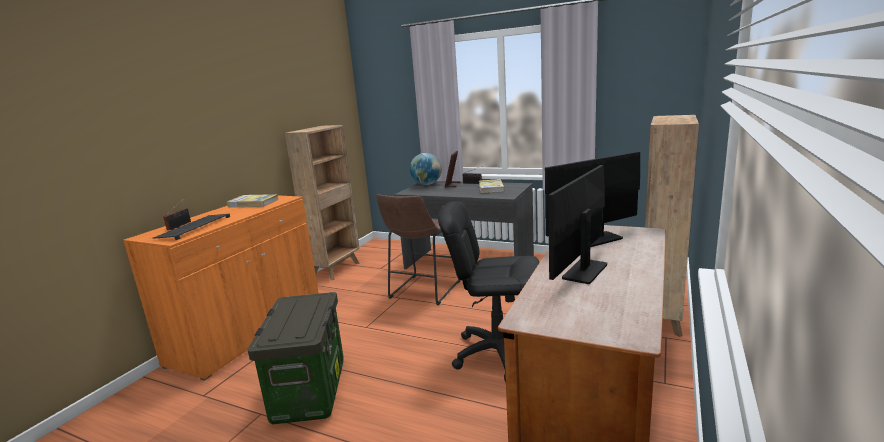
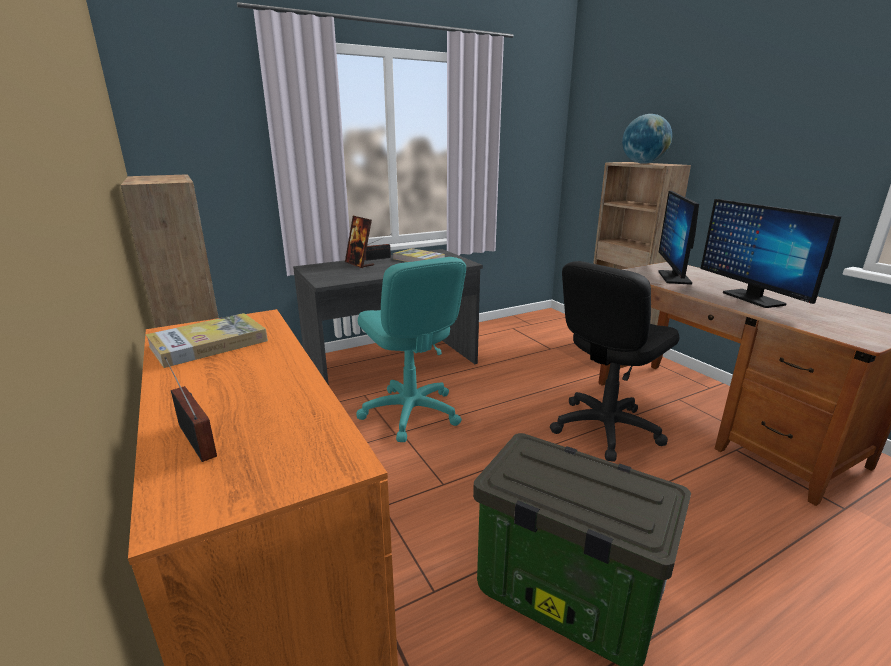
camera: 55 degrees left, 5 degrees up
keyboard [153,214,230,240] -> none
brown stool [376,194,460,305] -> turquoise office chair [357,257,466,442]
globe [410,153,442,185] -> globe moved to [622,114,672,164]

